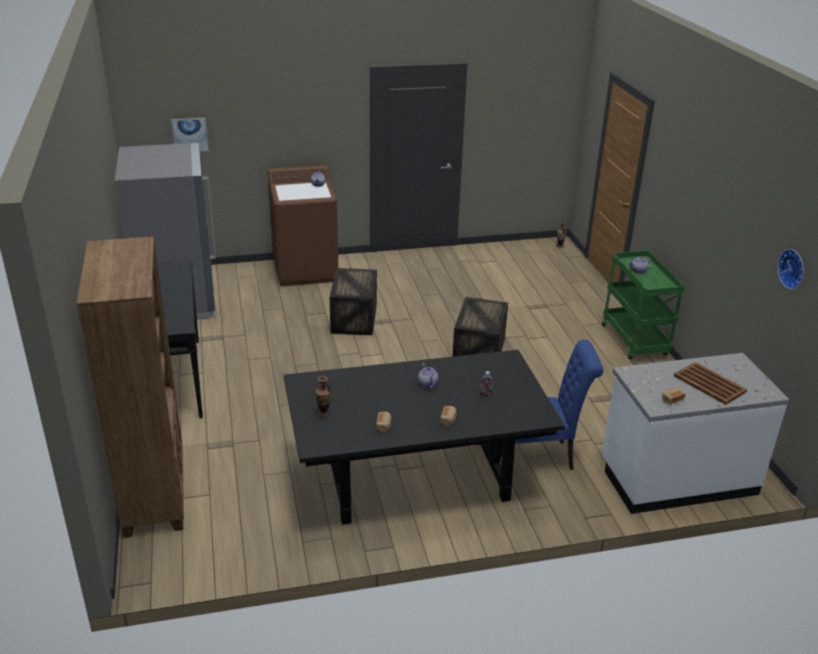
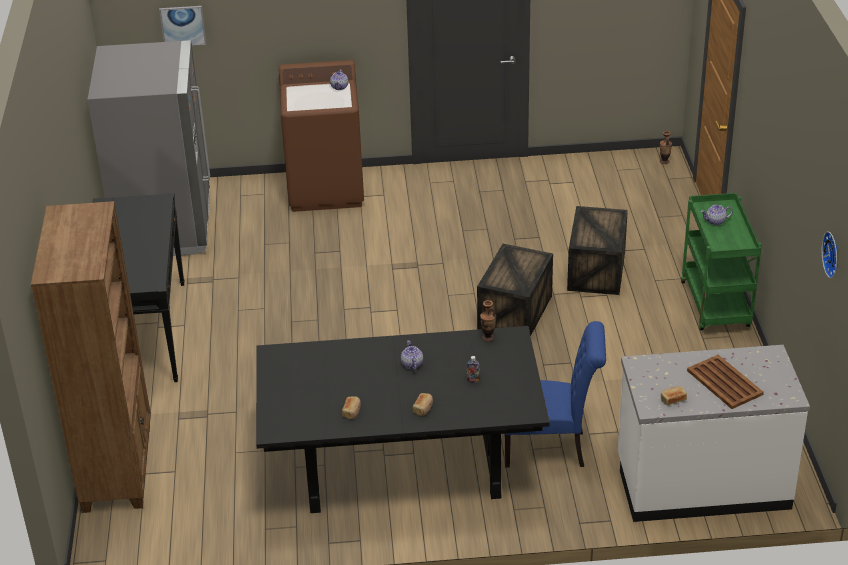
camera: 10 degrees right, 5 degrees up
vase [315,376,331,417] -> vase moved to [480,300,496,342]
crate [330,268,377,335] -> crate moved to [567,206,628,295]

